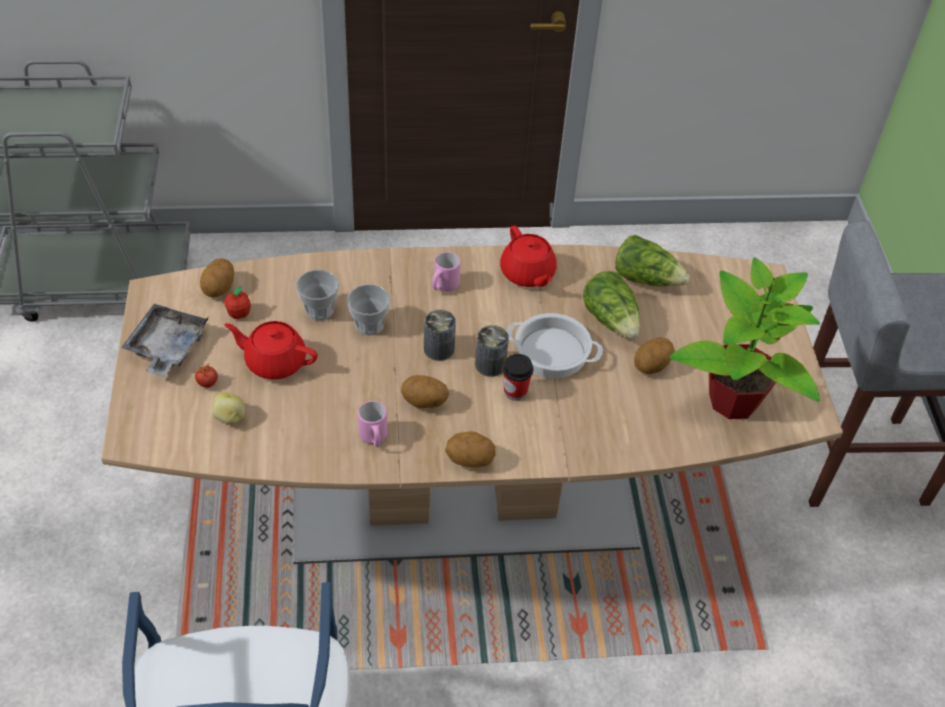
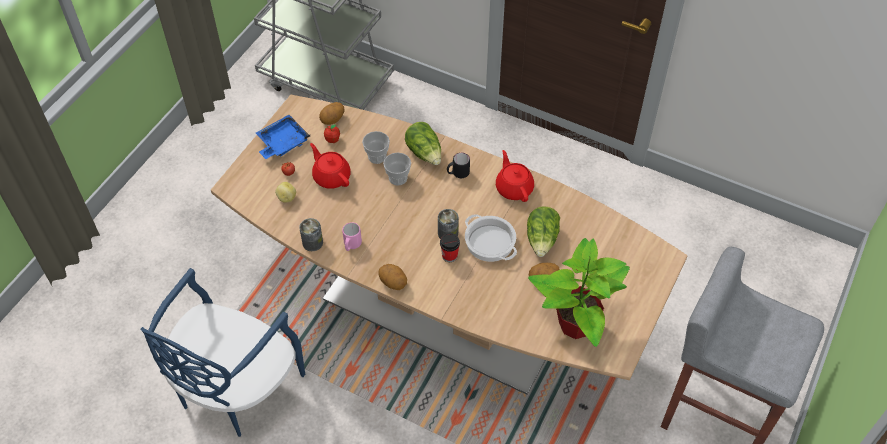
camera: 35 degrees right, 5 degrees up
grey tray [121,304,208,377] -> blue tray [256,115,310,159]
potato [401,375,449,408] -> none
can [424,310,456,361] -> can moved to [299,218,323,251]
pink mug [432,252,461,291] -> black mug [447,153,470,178]
red teapot [500,226,557,287] -> red teapot turned 150 degrees clockwise [496,150,534,202]
lettuce [615,235,690,286] -> lettuce moved to [405,122,441,165]

